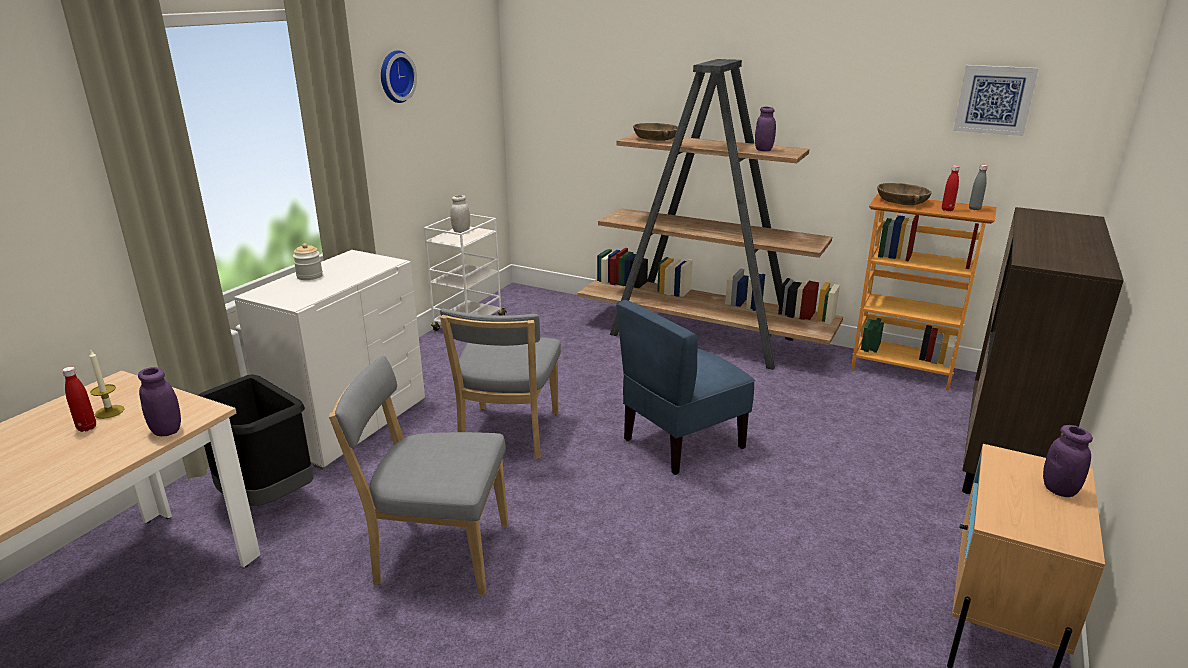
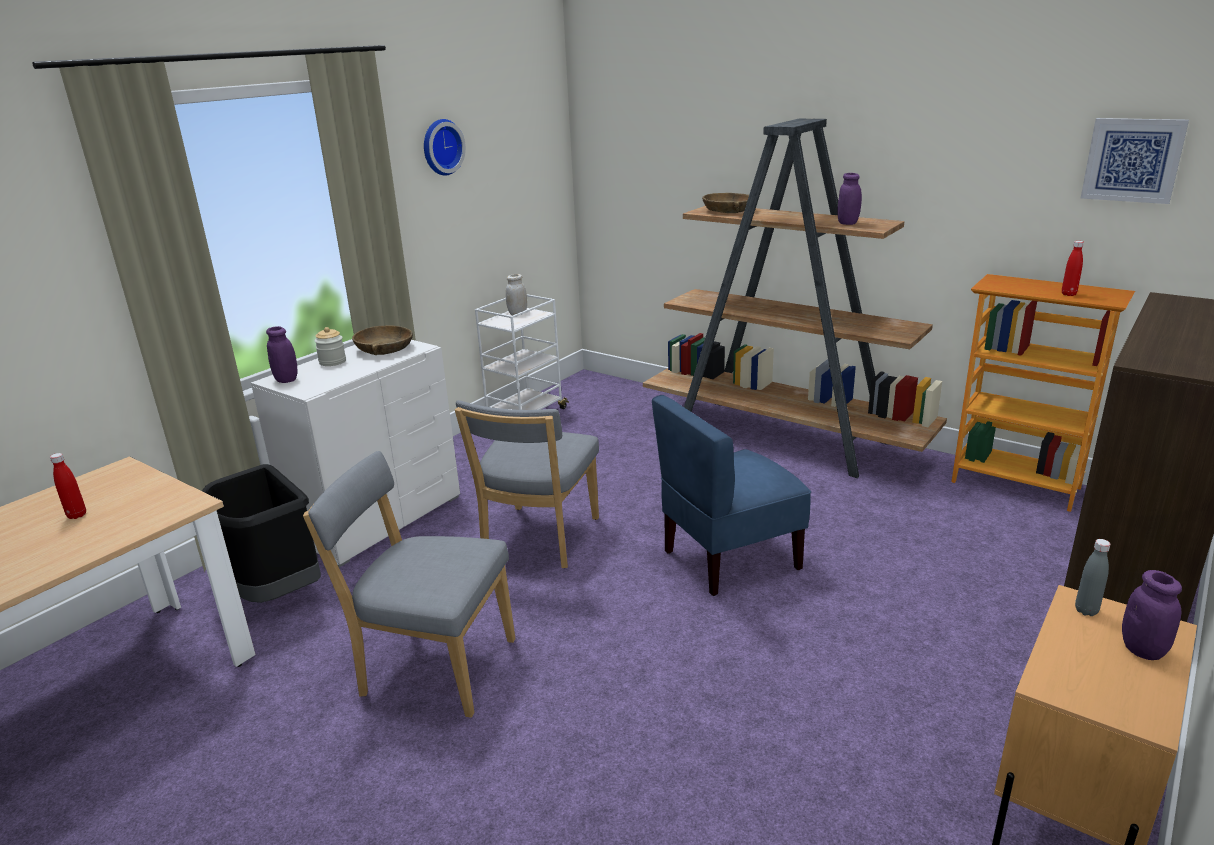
camera: 10 degrees right, 0 degrees up
candle [89,351,124,419] -> none
purple jar [138,367,181,436] -> purple jar moved to [266,326,297,383]
brown bowl [877,183,932,205] -> brown bowl moved to [352,325,413,355]
grey bottle [969,165,988,210] -> grey bottle moved to [1075,539,1110,616]

